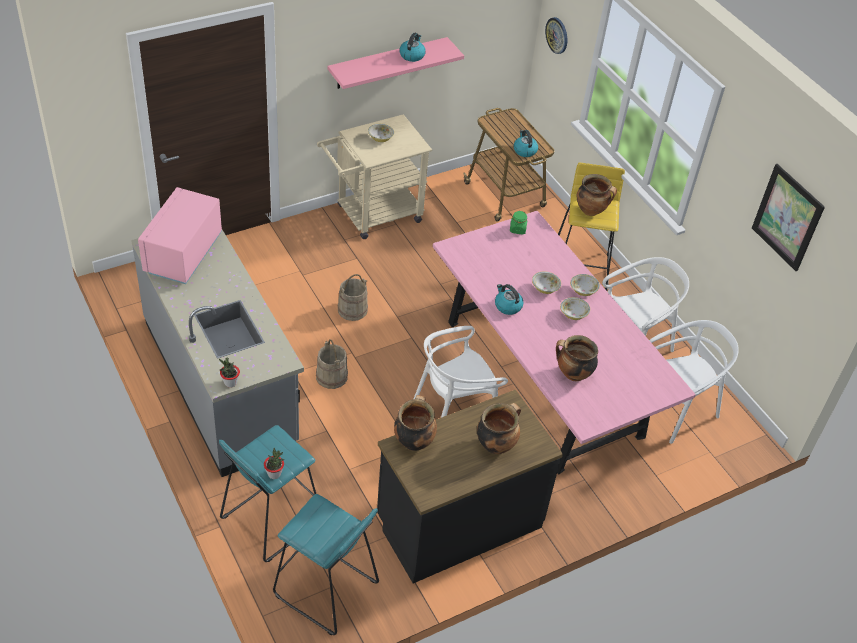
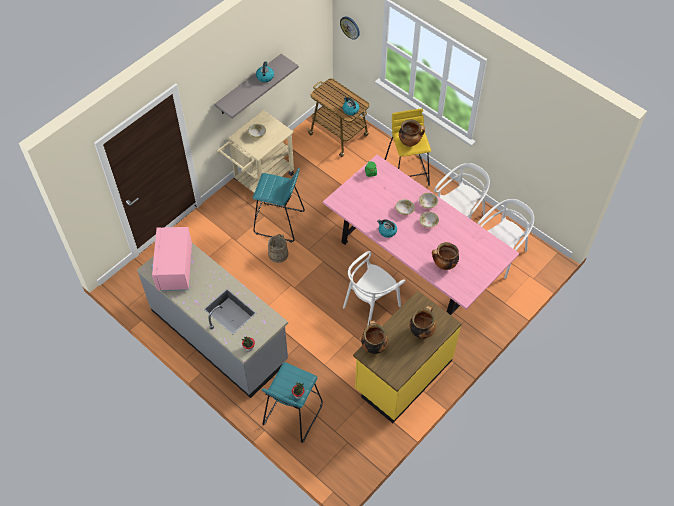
camera: 15 degrees left, 10 degrees up
turquoise stool [273,494,379,636] -> turquoise stool moved to [253,168,305,242]
beige bucket [316,339,348,389] -> none
pink shelf [328,37,464,89] -> grey shelf [214,54,299,119]
black counter [377,390,563,583] -> yellow counter [353,291,462,423]
picture [752,164,825,271] -> none

